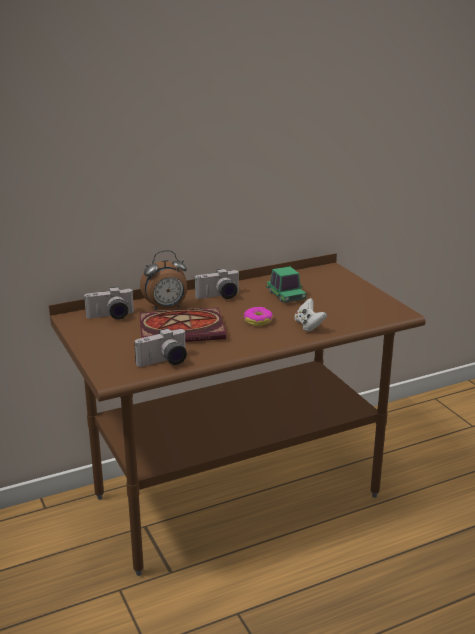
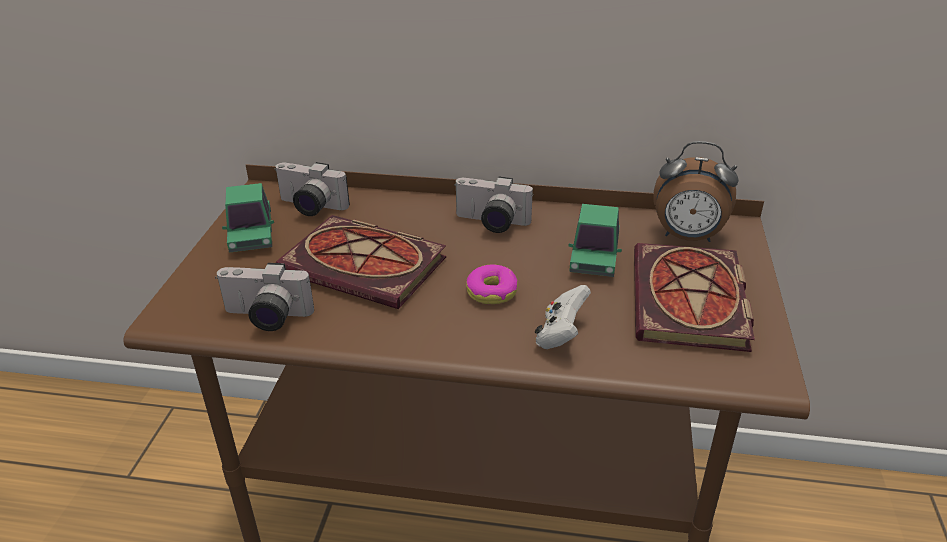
camera: 35 degrees right, 10 degrees up
alarm clock [140,250,187,311] -> alarm clock moved to [653,141,739,242]
none -> toy car [222,183,274,252]
none -> book [634,243,755,352]

